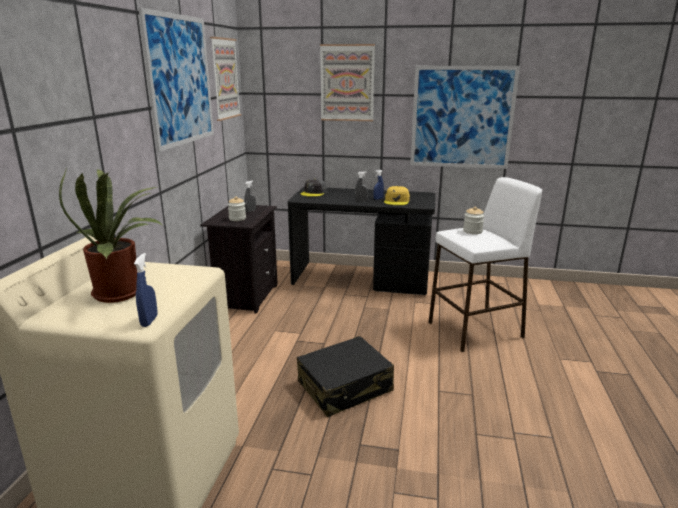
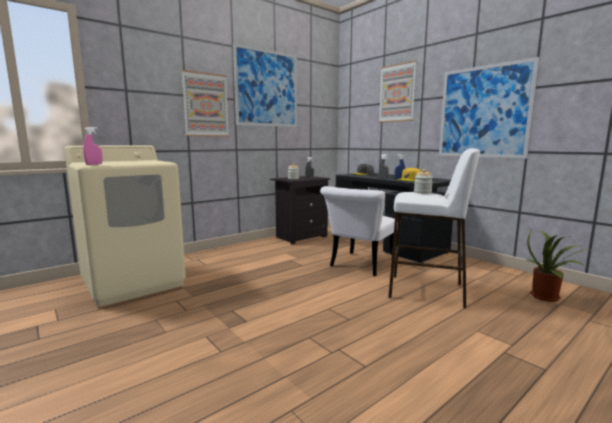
camera: 40 degrees right, 10 degrees down
potted plant [59,167,164,303] -> potted plant moved to [526,228,587,302]
blue spray bottle [134,253,157,327] -> pink spray bottle [83,127,103,165]
picture [210,37,241,121] -> picture moved to [181,70,229,137]
black suitcase [297,336,394,417] -> none
none -> white chair [320,186,398,276]

